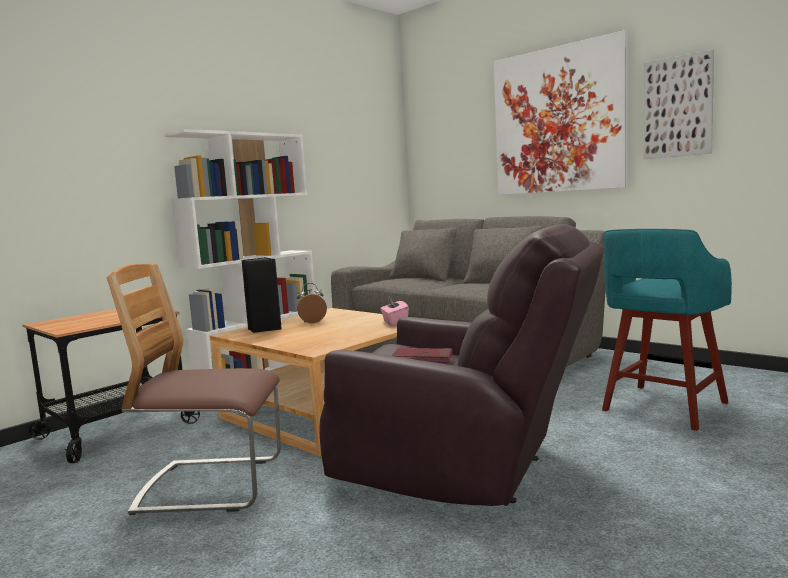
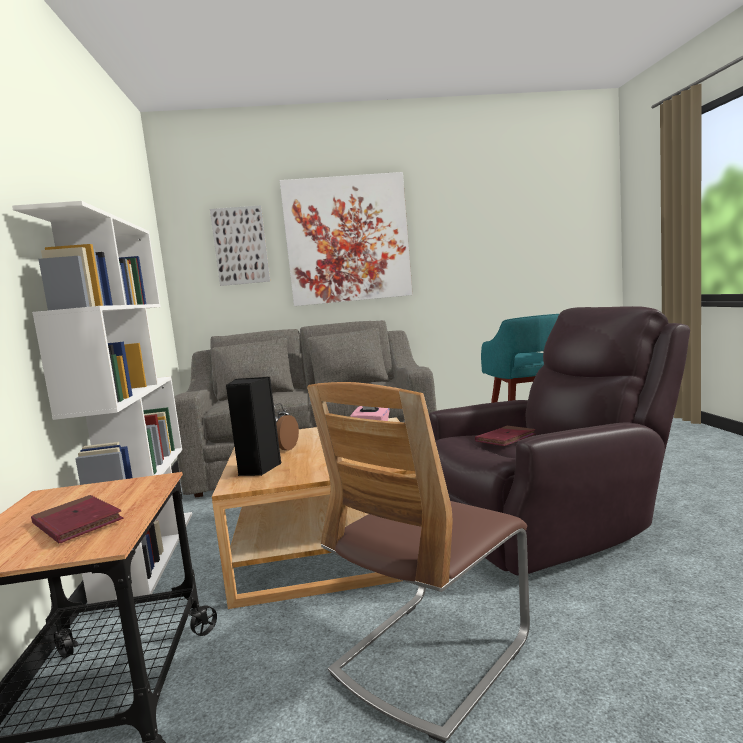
camera: 50 degrees left, 0 degrees up
picture [644,50,714,159] -> picture moved to [210,205,270,286]
none -> red book [31,495,123,543]

